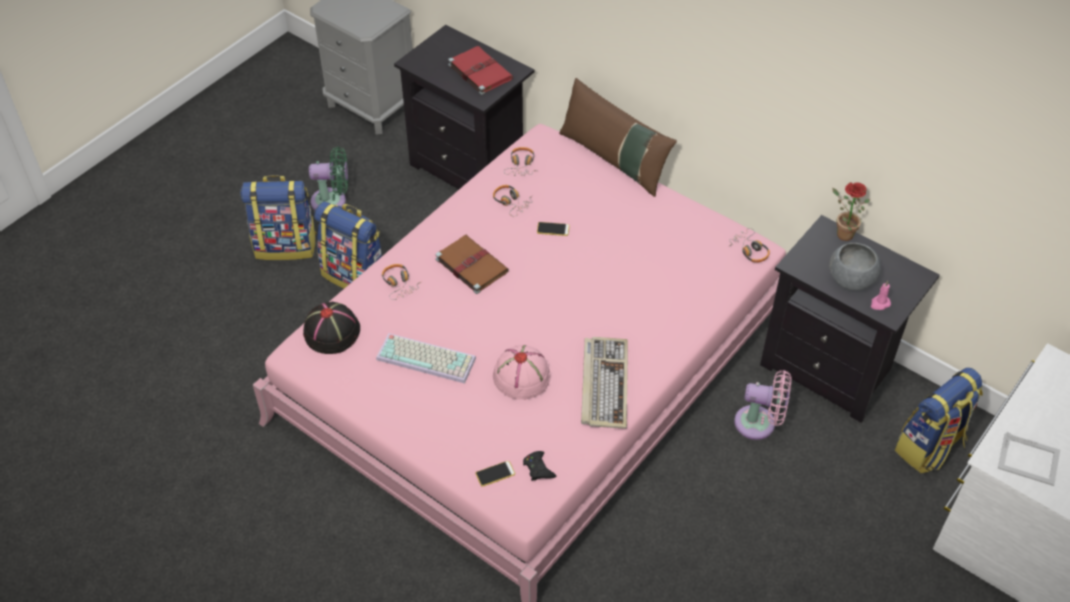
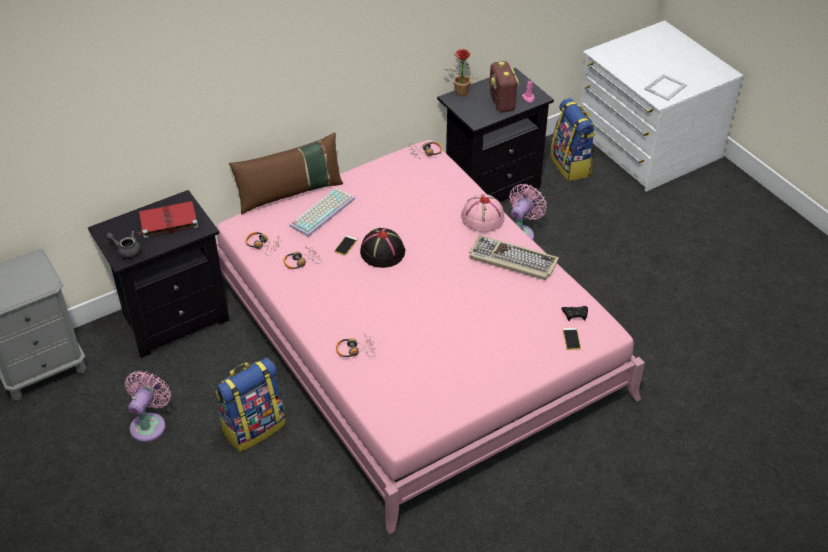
camera: 70 degrees left, 5 degrees down
backpack [240,175,317,260] -> none
black hat [303,302,360,354] -> black hat moved to [360,228,405,268]
green fan [309,147,348,210] -> pink fan [125,371,171,442]
keyboard [376,333,476,383] -> keyboard moved to [289,187,355,237]
brown book [436,235,509,294] -> none
pink hat [493,345,551,399] -> pink hat moved to [461,194,504,232]
grey bowl [829,243,881,290] -> radio [489,61,519,113]
none -> grey teapot [105,231,141,259]

